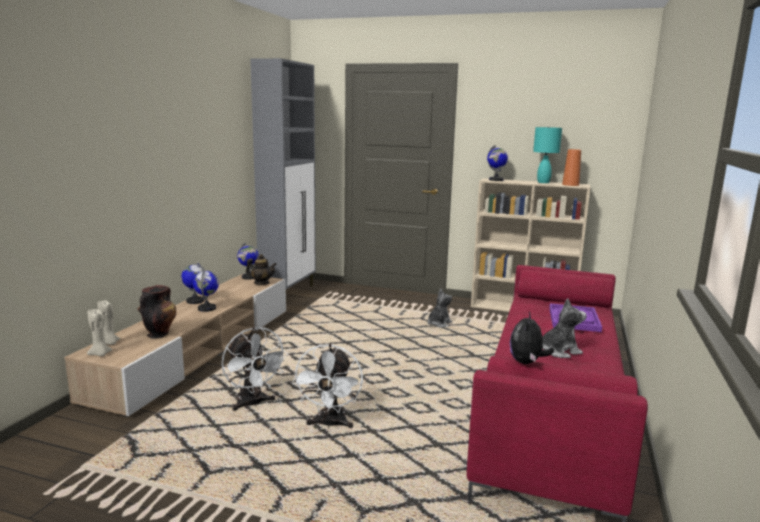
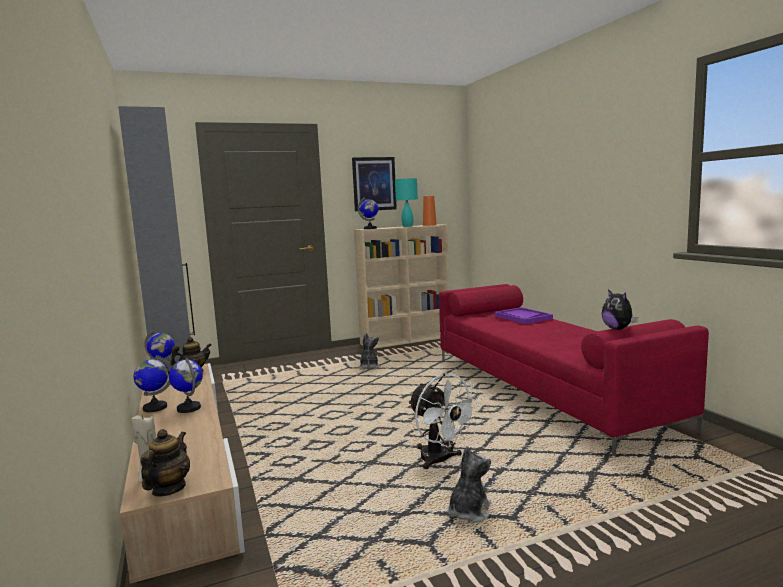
camera: 40 degrees left, 5 degrees down
beige candle [87,309,113,356] -> teapot [141,429,190,497]
vase [137,285,176,339] -> none
white fan [222,327,289,411] -> none
plush toy [542,298,587,358] -> plush toy moved to [448,446,492,523]
none -> picture [352,157,397,211]

